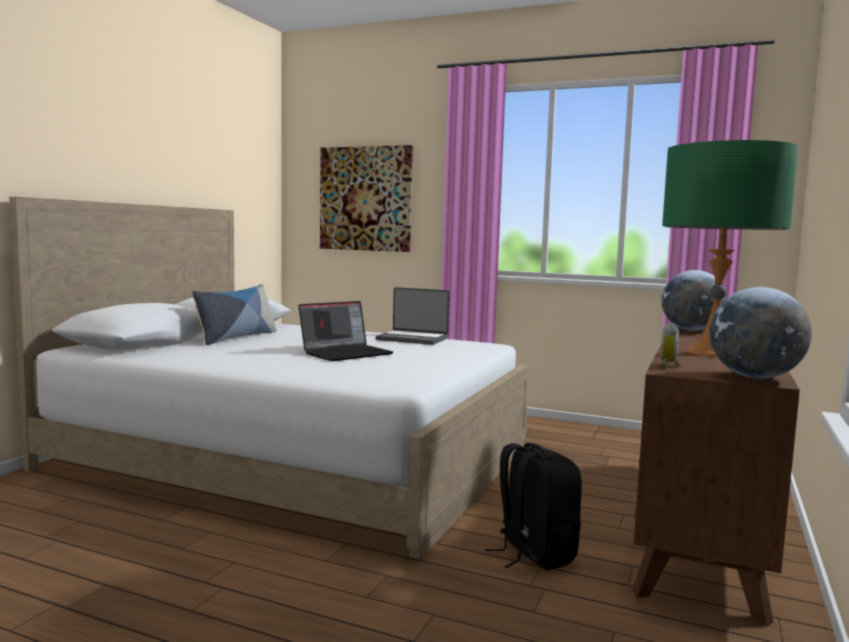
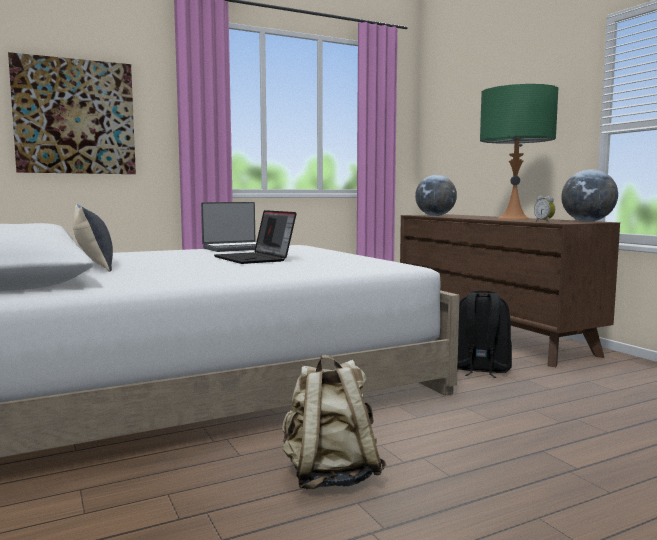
camera: 50 degrees left, 0 degrees up
laptop [298,301,393,361] -> laptop turned 150 degrees clockwise [214,210,297,264]
none -> beige backpack [282,355,386,489]

